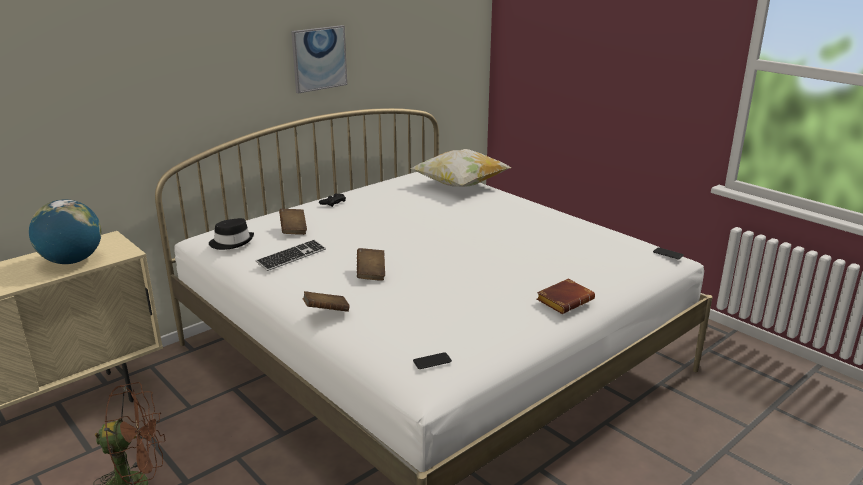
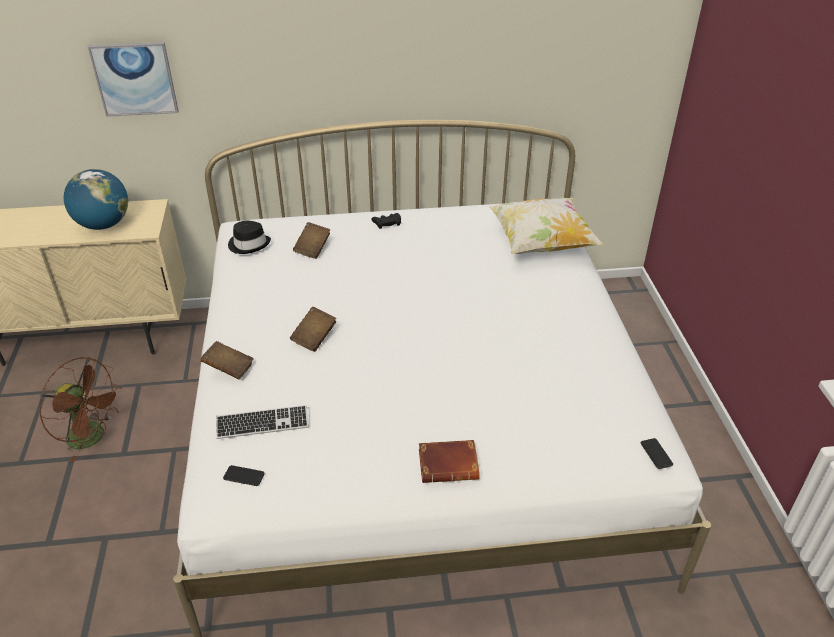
camera: 35 degrees right, 15 degrees up
keyboard [256,240,326,271] -> keyboard moved to [216,405,309,439]
picture [291,25,347,93] -> picture moved to [88,42,179,117]

